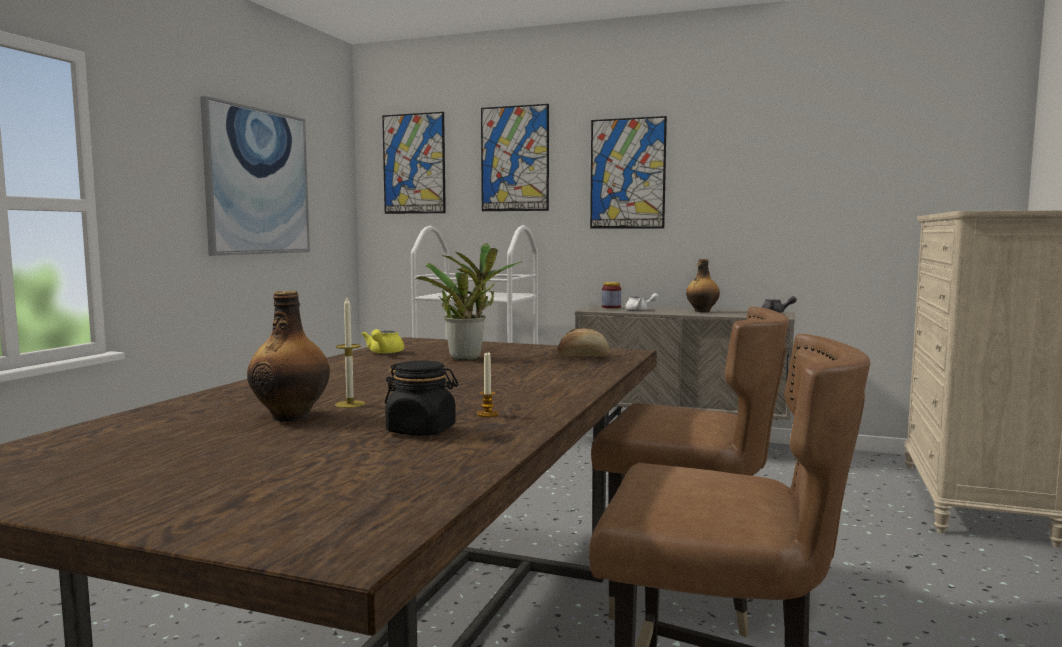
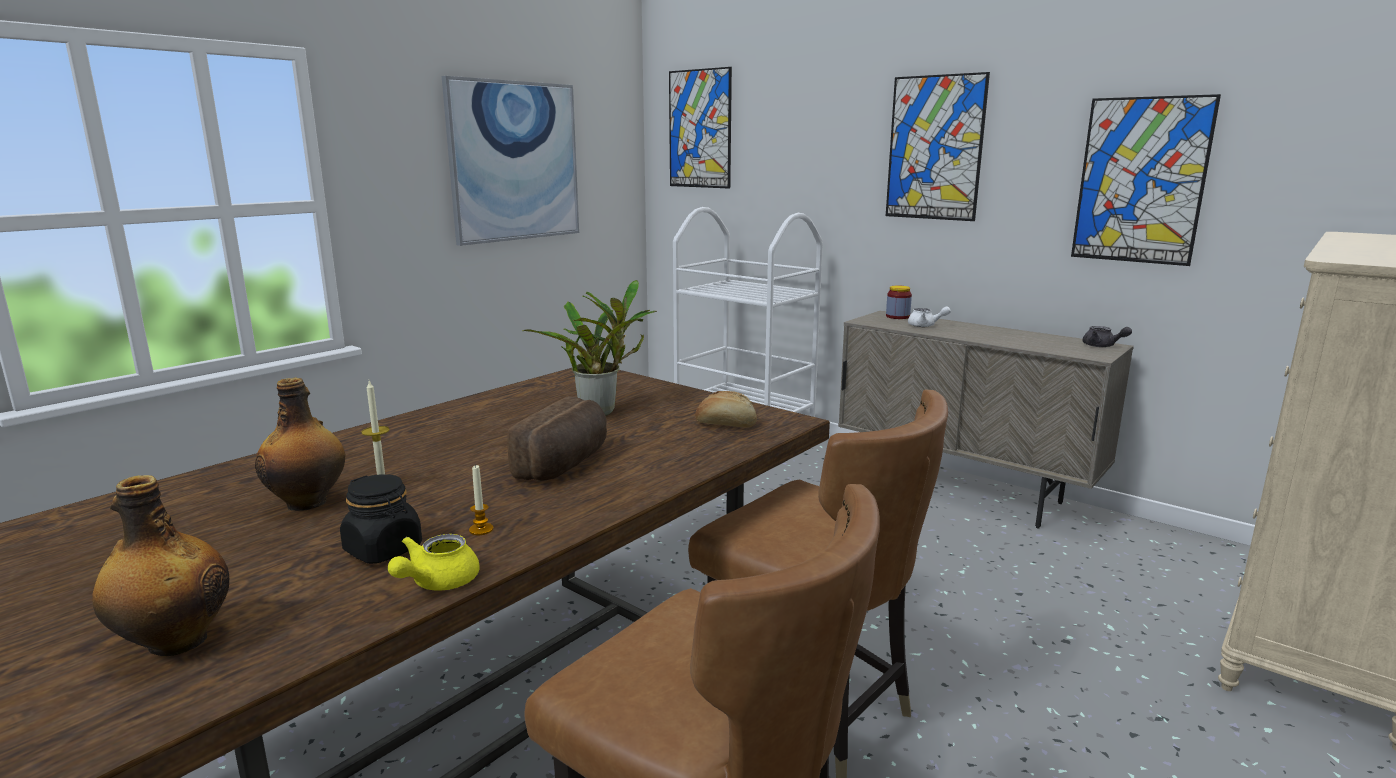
camera: 20 degrees right, 10 degrees up
yellow teapot [362,329,404,354] -> yellow teapot moved to [388,534,479,591]
picture [481,104,549,211] -> picture moved to [1071,94,1221,266]
bottle [686,259,720,312] -> bottle moved to [92,475,229,656]
none -> bread [507,396,607,481]

